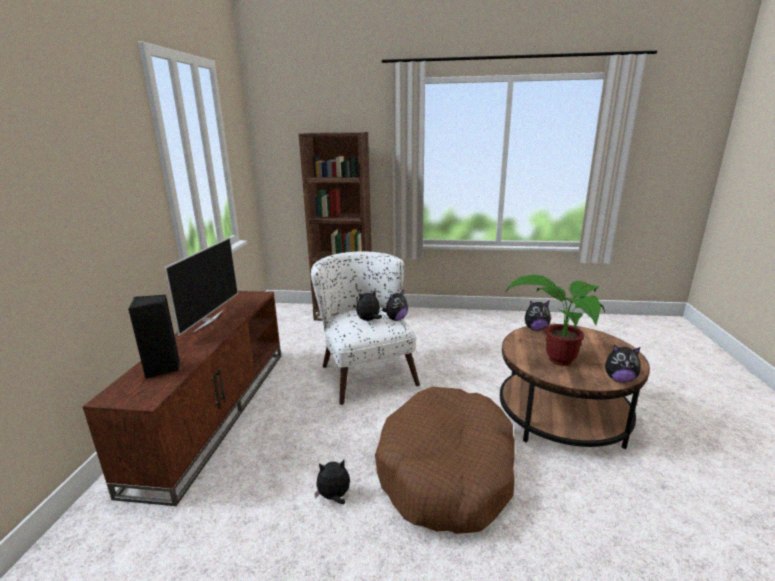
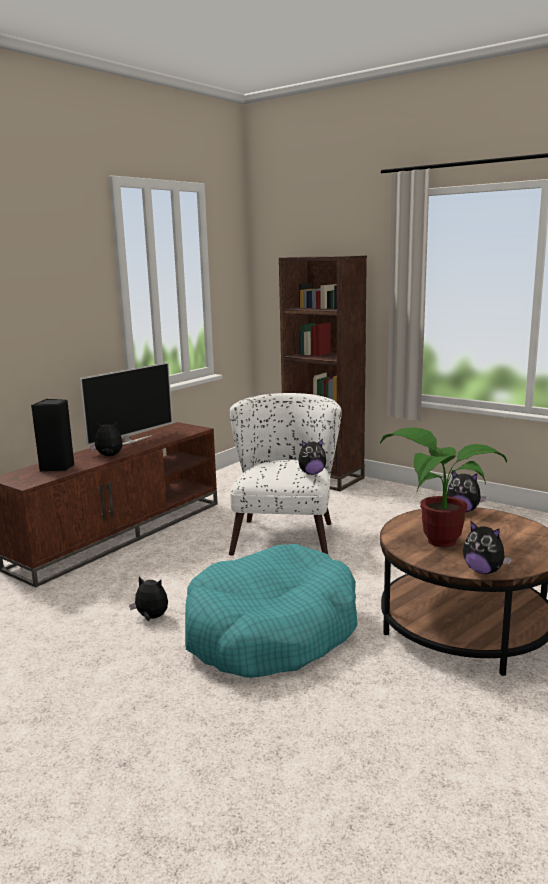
camera: 30 degrees right, 5 degrees down
plush toy [356,290,382,321] -> plush toy moved to [91,422,123,456]
brown dog bed [375,386,515,534] -> turquoise dog bed [185,544,357,678]

